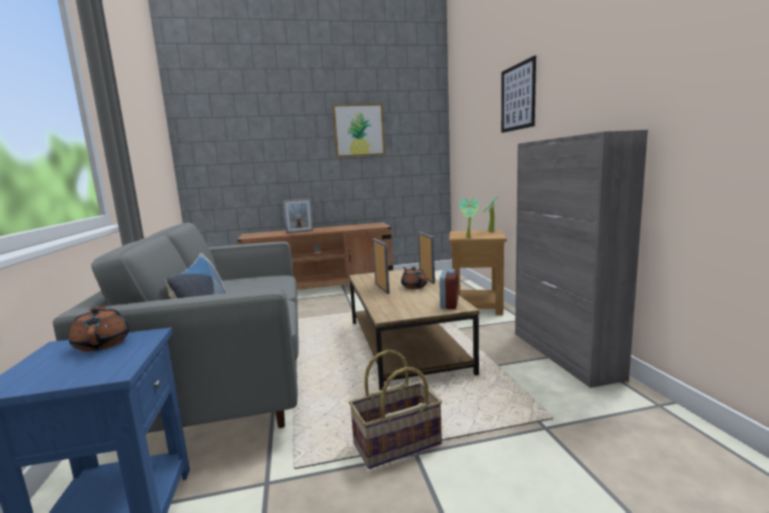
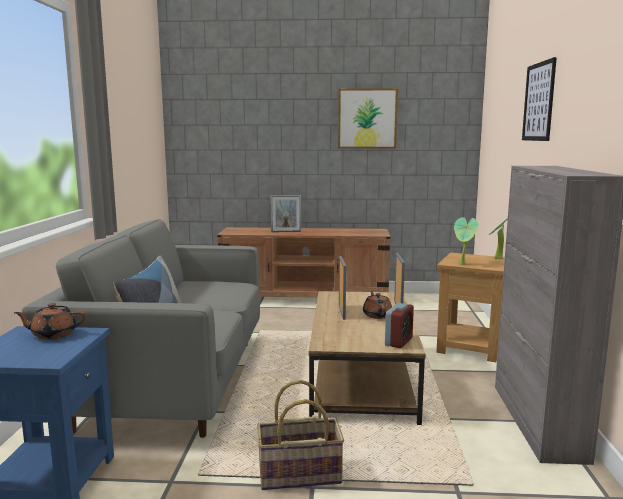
camera: 15 degrees right, 0 degrees up
brown teapot [69,304,129,351] -> brown teapot turned 90 degrees counterclockwise [14,303,86,340]

